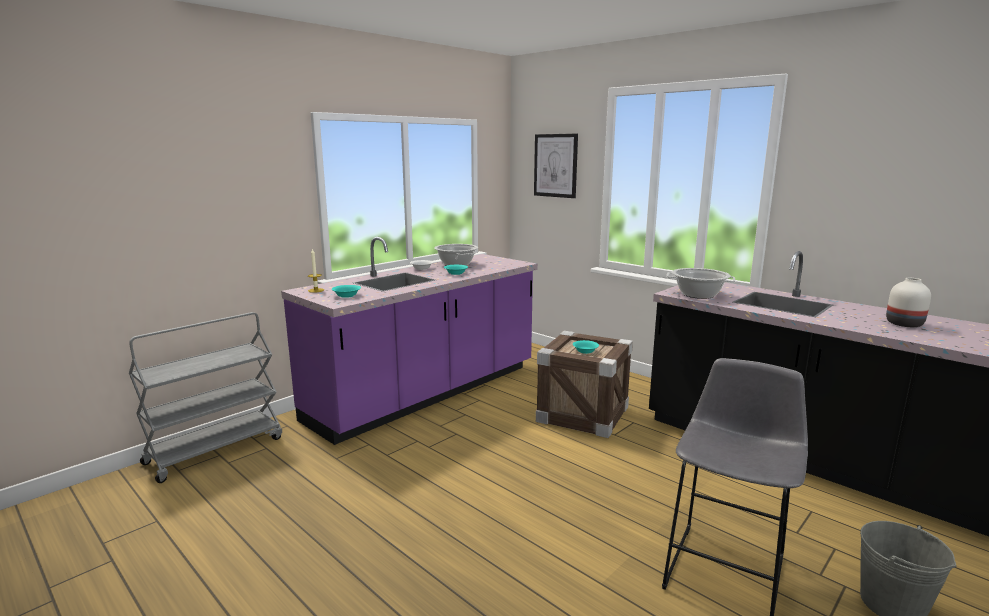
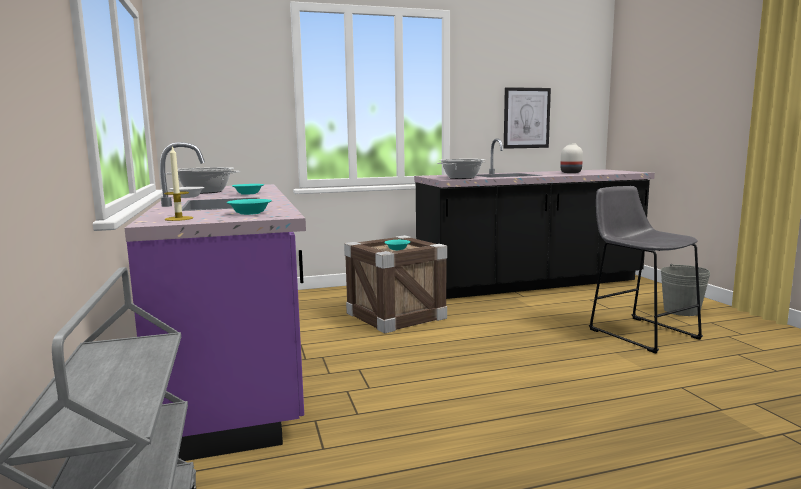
camera: 60 degrees left, 5 degrees down
picture [534,134,578,198] -> picture moved to [504,87,551,149]

